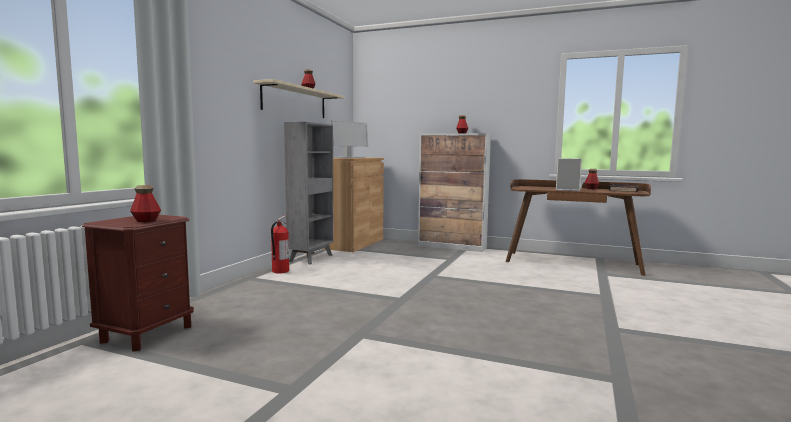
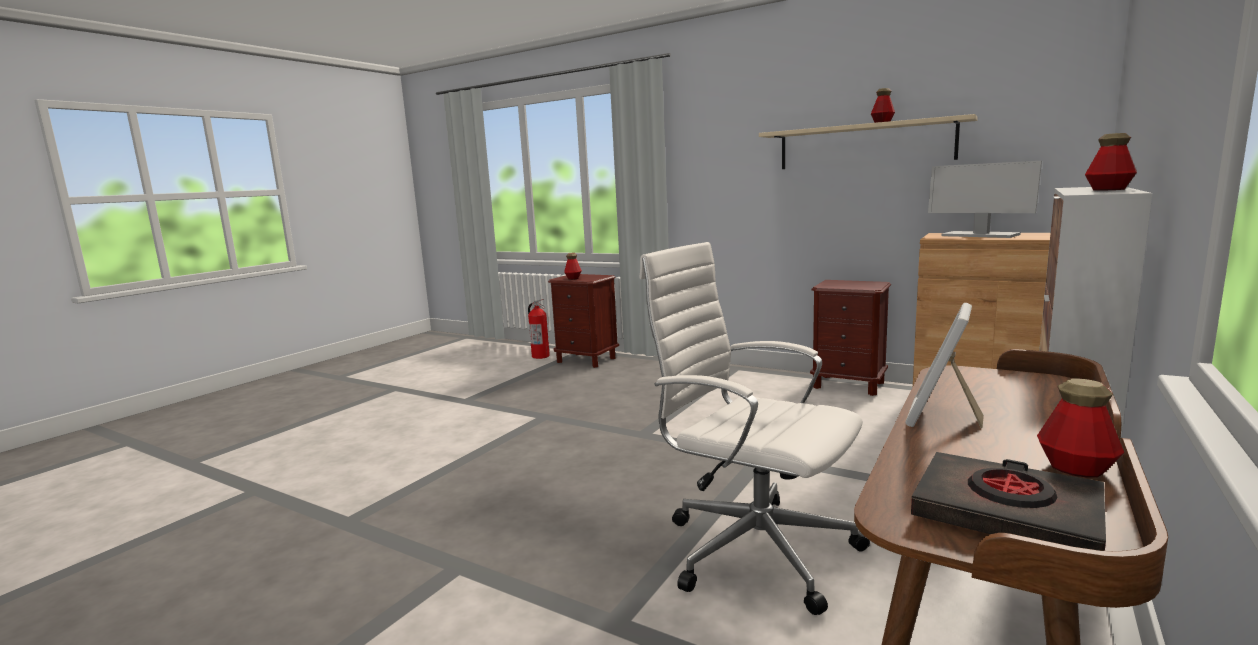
camera: 100 degrees right, 5 degrees up
fire extinguisher [271,215,289,274] -> fire extinguisher moved to [528,299,550,359]
grey bookcase [284,122,334,264] -> brown nightstand [810,280,891,396]
none -> white office chair [639,242,870,615]

